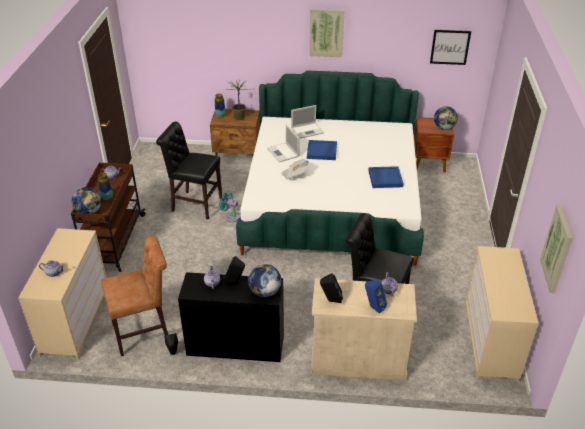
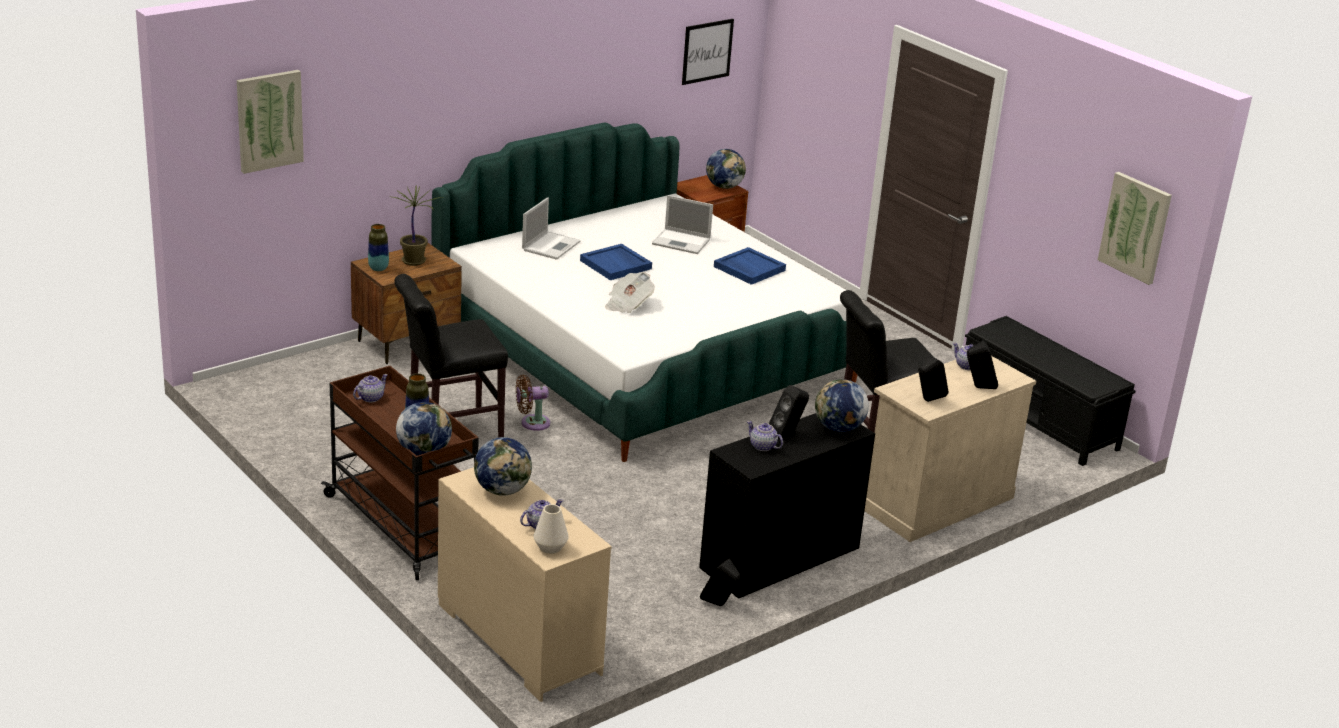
camera: 45 degrees left, 10 degrees down
brown chair [101,235,168,356] -> none
turquoise fan [219,191,241,222] -> brown fan [516,375,550,431]
laptop [267,125,300,162] -> laptop moved to [652,195,713,254]
picture [309,9,345,57] -> picture moved to [237,70,304,174]
blue speaker [365,280,387,313] -> black speaker [967,340,998,389]
beige dresser [465,246,539,382] -> black bench [965,316,1135,466]
none -> globe [474,437,532,496]
none -> white vase [533,504,569,554]

